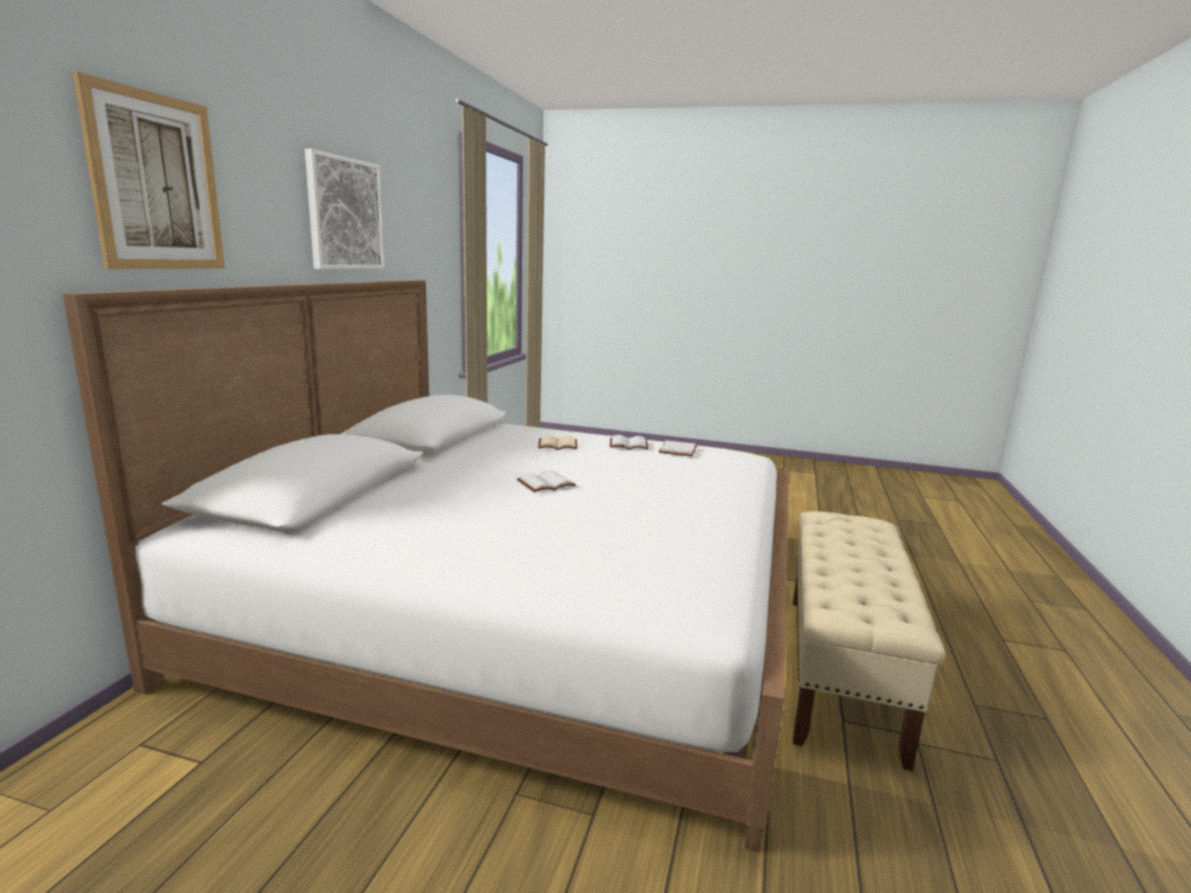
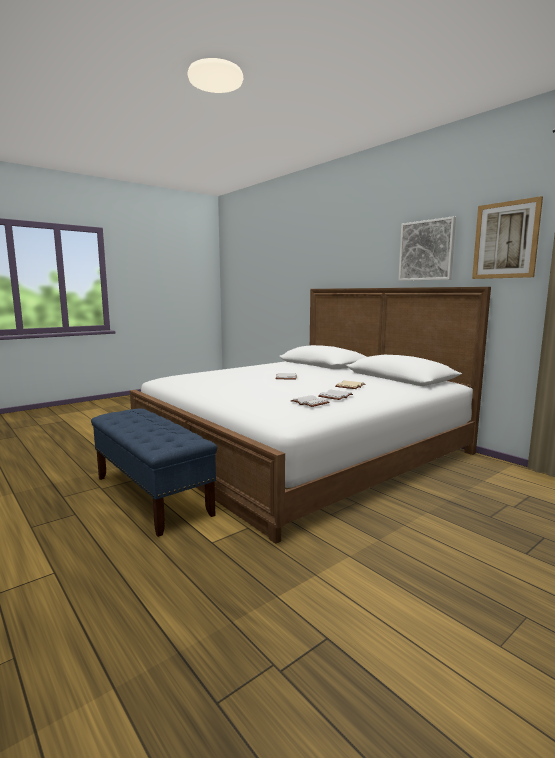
camera: 125 degrees right, 5 degrees down
picture [73,72,225,269] -> picture moved to [472,196,543,279]
beige bench [793,511,945,771] -> blue bench [91,408,217,537]

